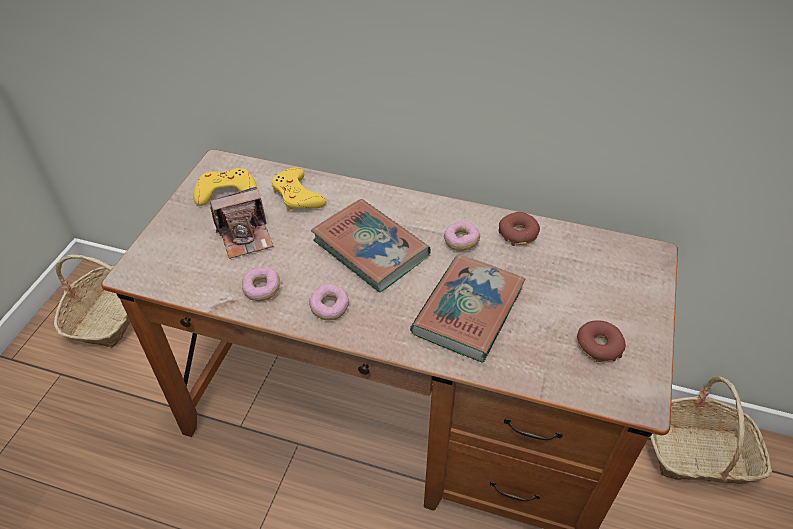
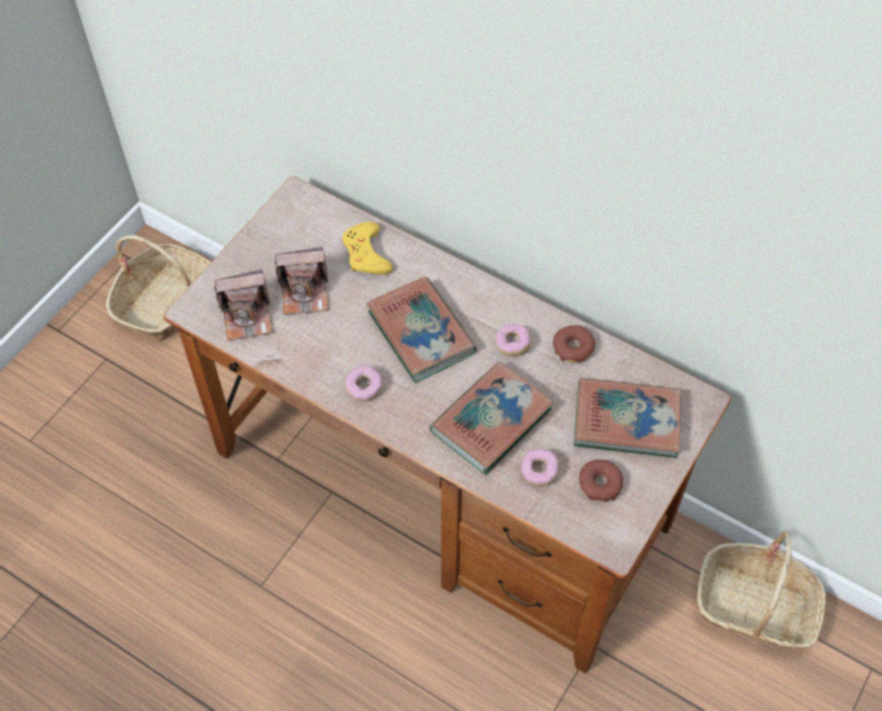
camera: 15 degrees right, 10 degrees up
yellow game controller [193,168,258,206] -> none
donut [242,267,280,301] -> donut moved to [521,449,559,486]
none -> camera [214,269,272,341]
none -> book [574,378,681,458]

